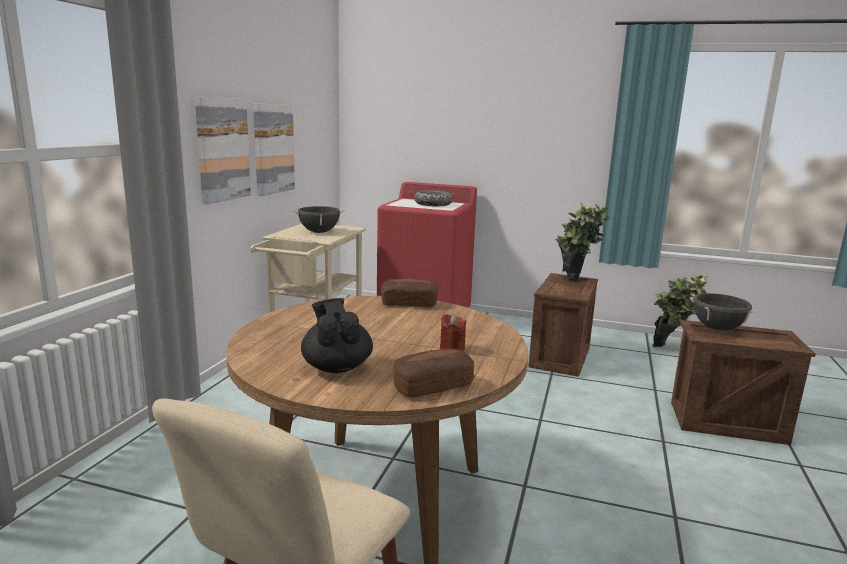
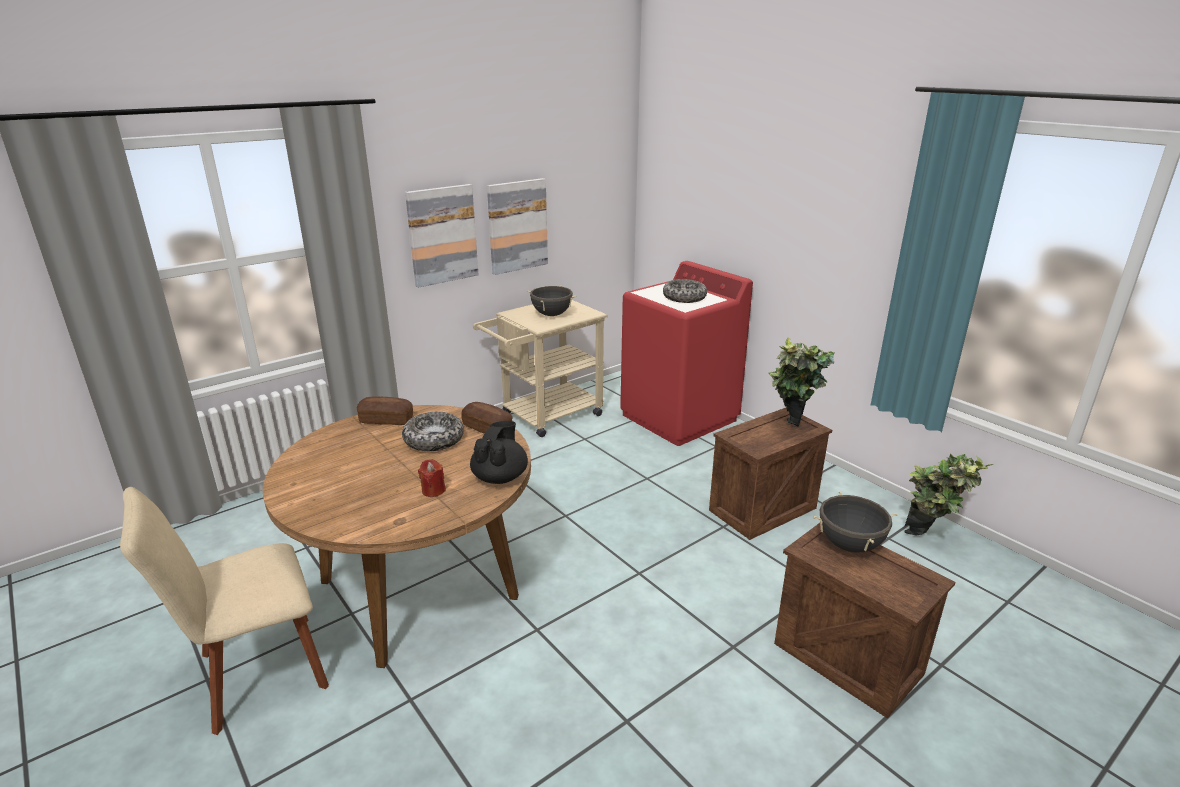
camera: 35 degrees right, 10 degrees up
black teapot [301,298,373,373] -> black teapot moved to [470,421,528,484]
bread [393,349,474,398] -> bread moved to [357,397,413,425]
none -> bowl [402,412,464,451]

